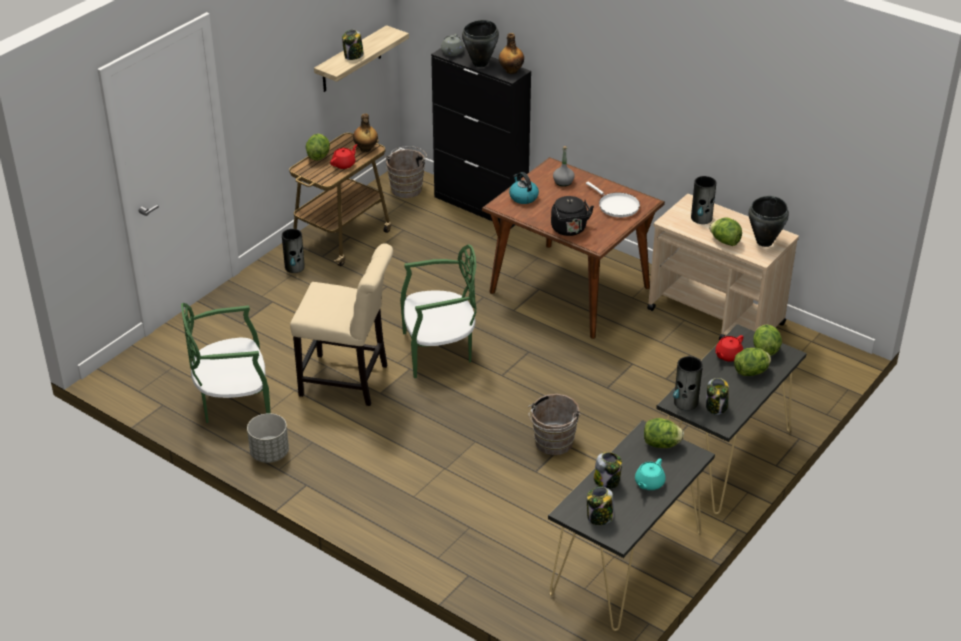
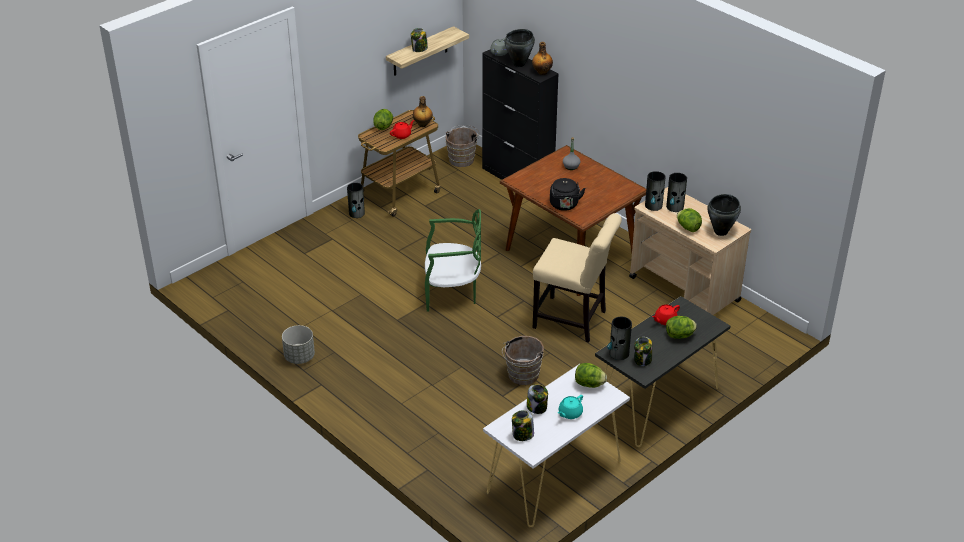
camera: 10 degrees right, 0 degrees up
green chair [181,303,271,423] -> none
beige chair [290,243,393,406] -> beige chair moved to [533,213,622,342]
kettle [509,172,539,204] -> none
black console table [548,420,715,631] -> white console table [483,364,630,527]
white frying pan [586,182,640,217] -> none
lettuce [753,324,782,356] -> none
none -> vase [645,171,665,211]

